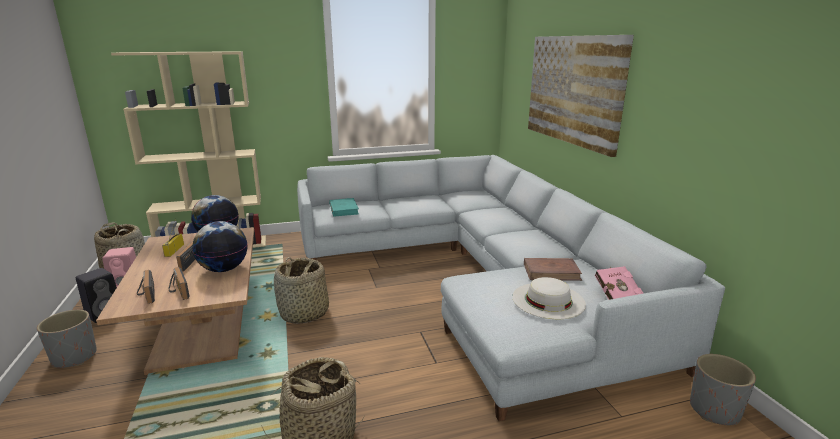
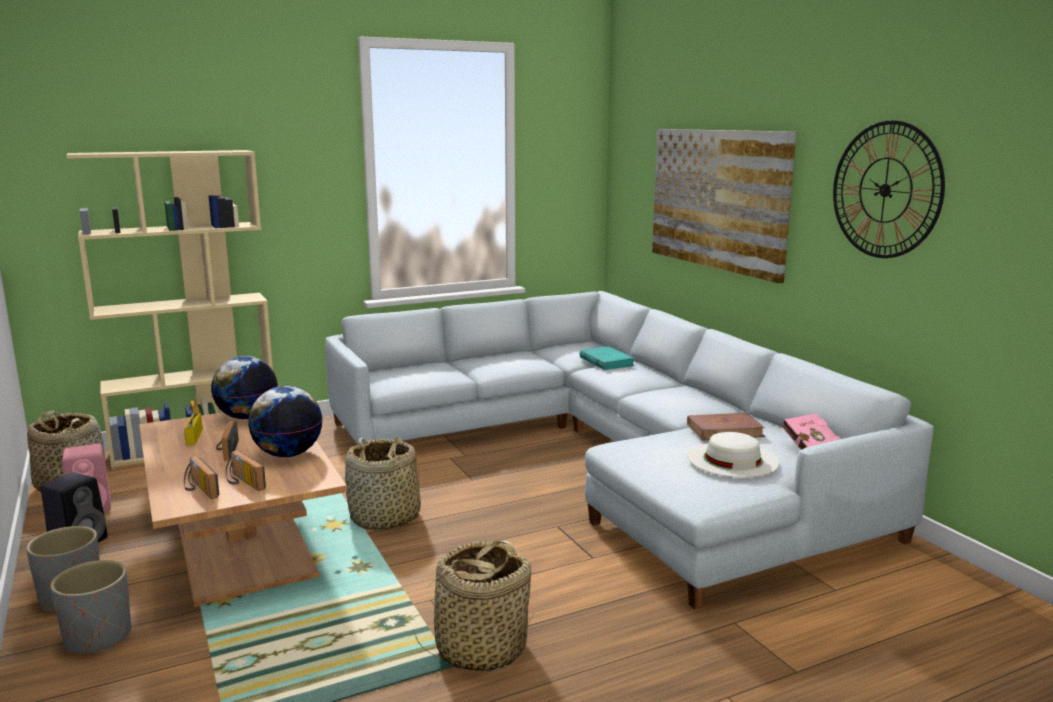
camera: 10 degrees left, 5 degrees down
turquoise book [329,198,359,217] -> turquoise book moved to [580,346,635,370]
grey planter [690,354,756,425] -> grey planter moved to [50,560,131,654]
none -> wall clock [833,120,945,258]

